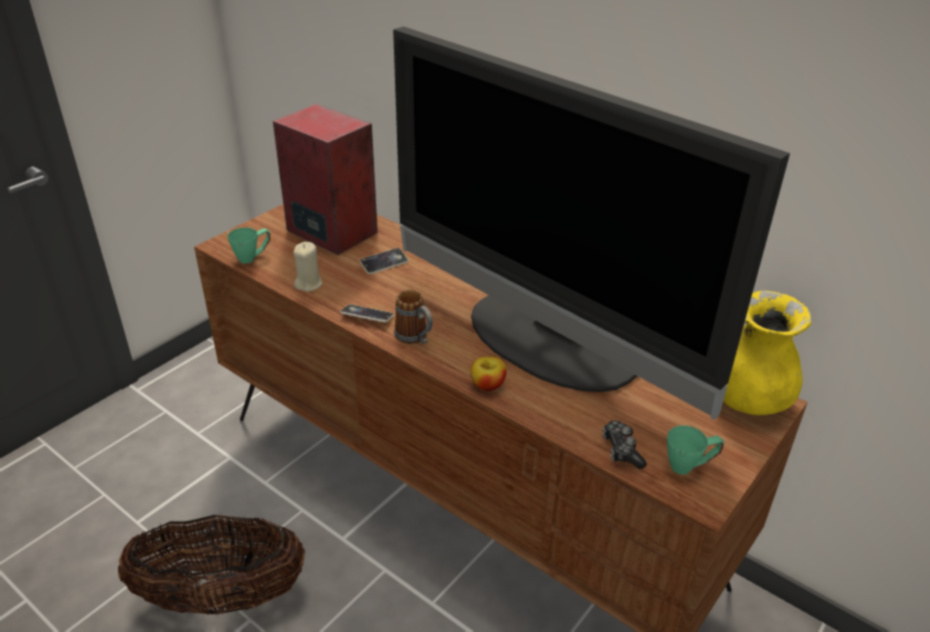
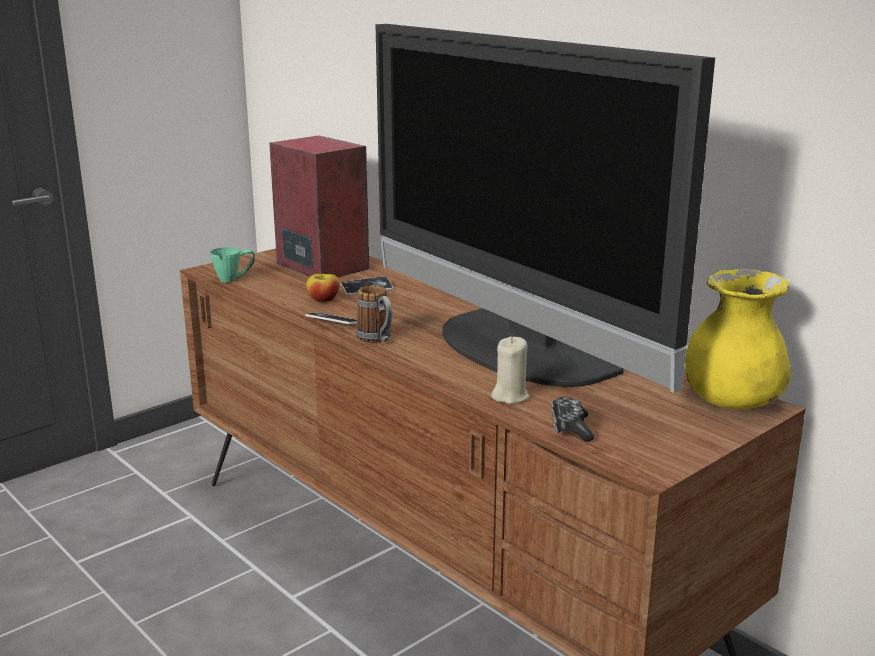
camera: 10 degrees right, 15 degrees down
basket [118,515,305,615] -> none
beige candle [293,242,322,292] -> beige candle moved to [491,337,529,404]
apple [470,357,507,391] -> apple moved to [306,274,340,302]
green mug [667,425,724,475] -> none

